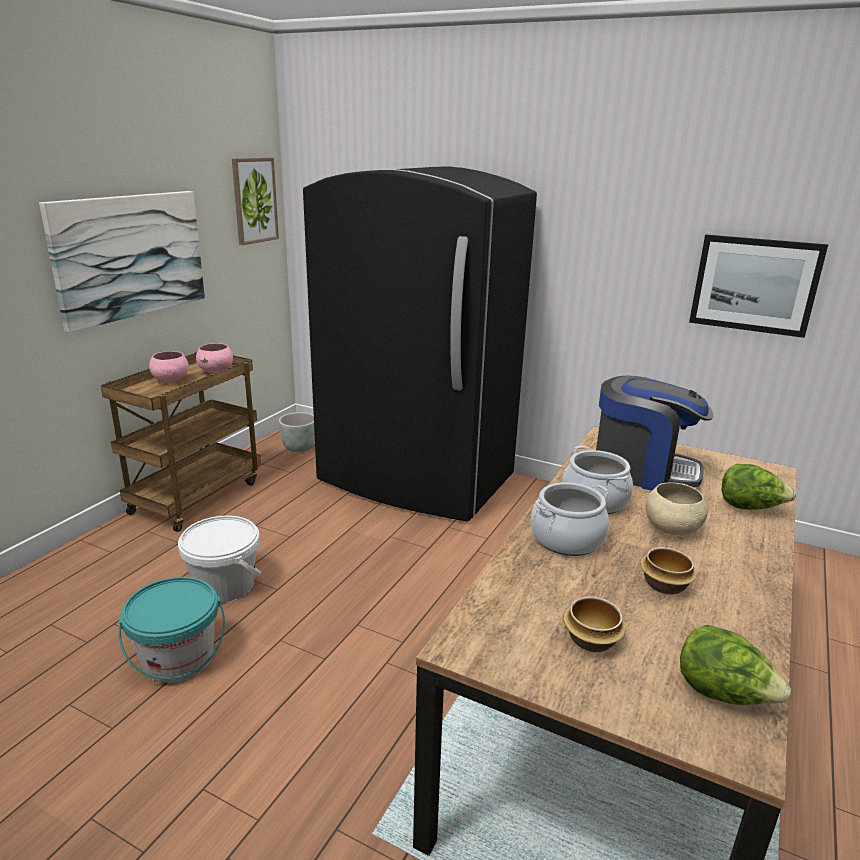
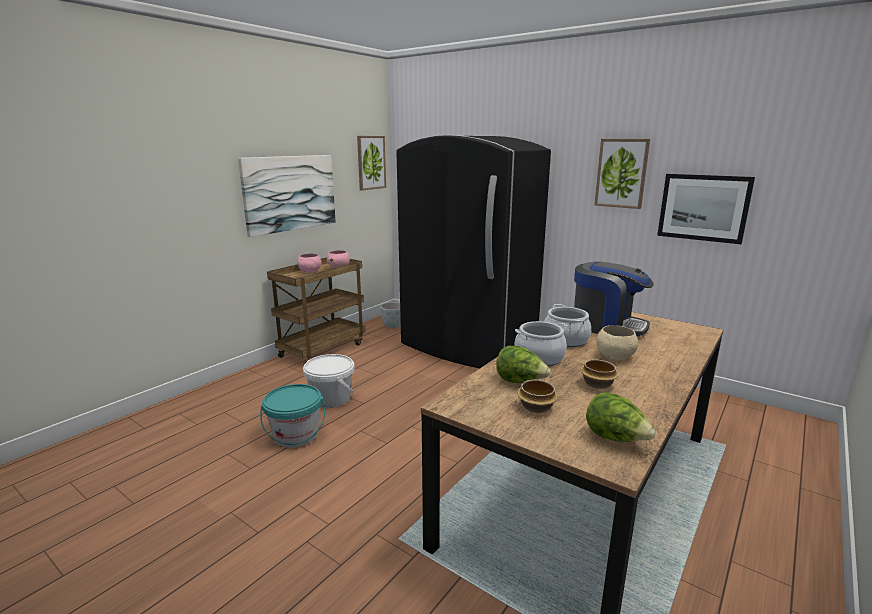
camera: 10 degrees right, 5 degrees down
lettuce [722,464,796,510] -> lettuce moved to [496,346,551,383]
none -> picture [594,139,650,209]

